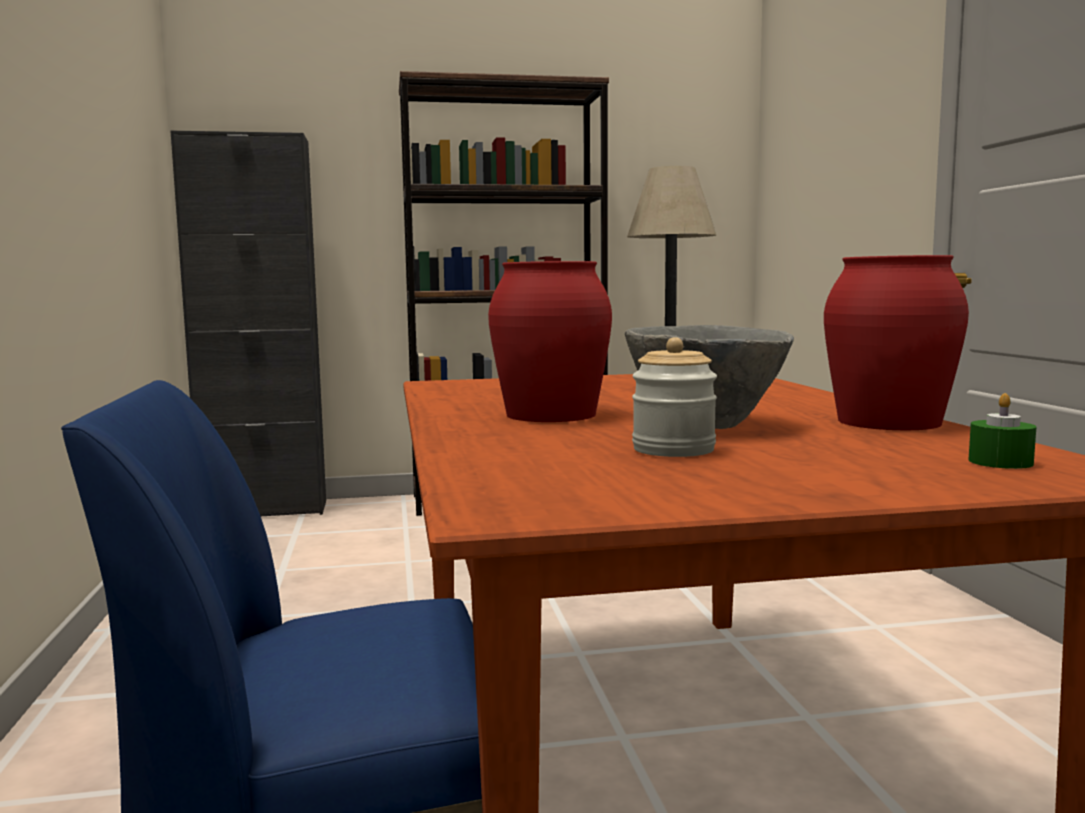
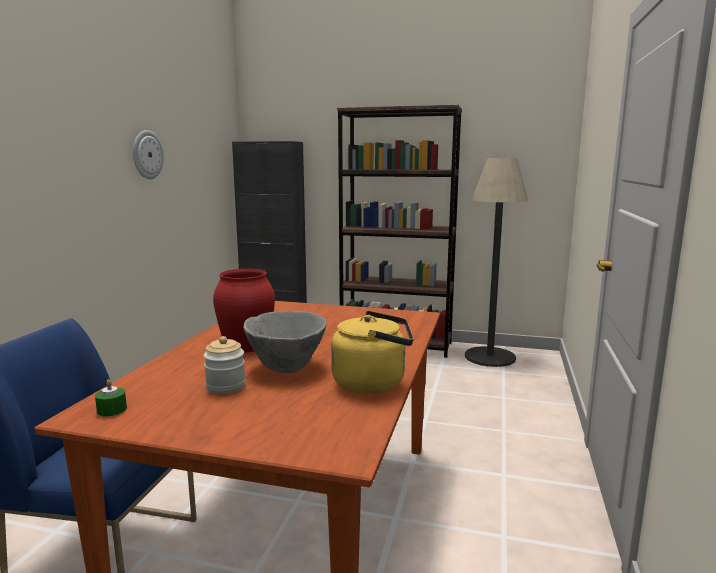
camera: 25 degrees right, 5 degrees up
red vase [824,255,969,430] -> yellow kettle [331,311,414,394]
green candle [969,393,1036,469] -> green candle moved to [95,379,127,416]
none -> wall clock [133,130,164,179]

